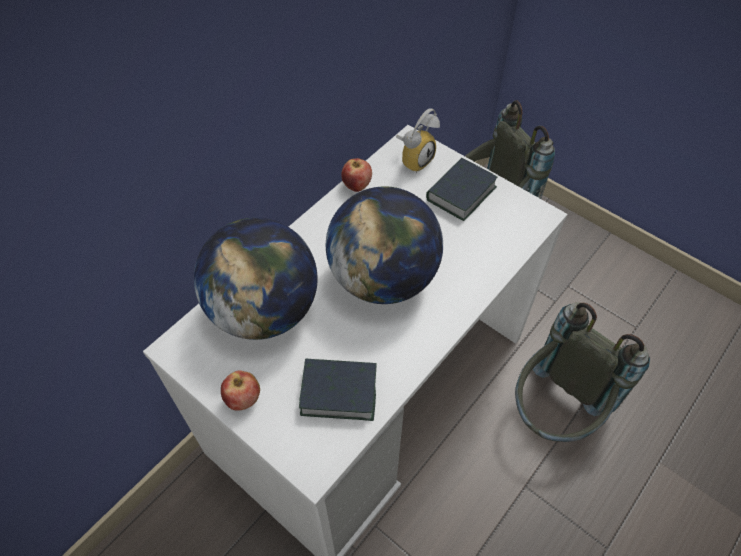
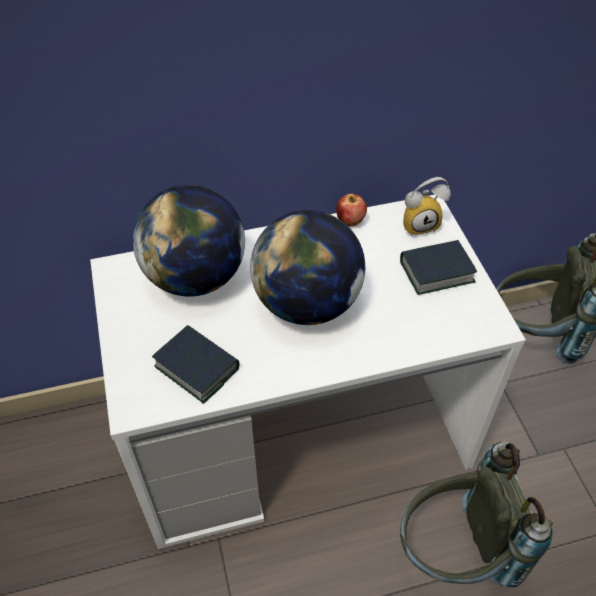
camera: 35 degrees right, 5 degrees down
apple [221,370,260,411] -> none

